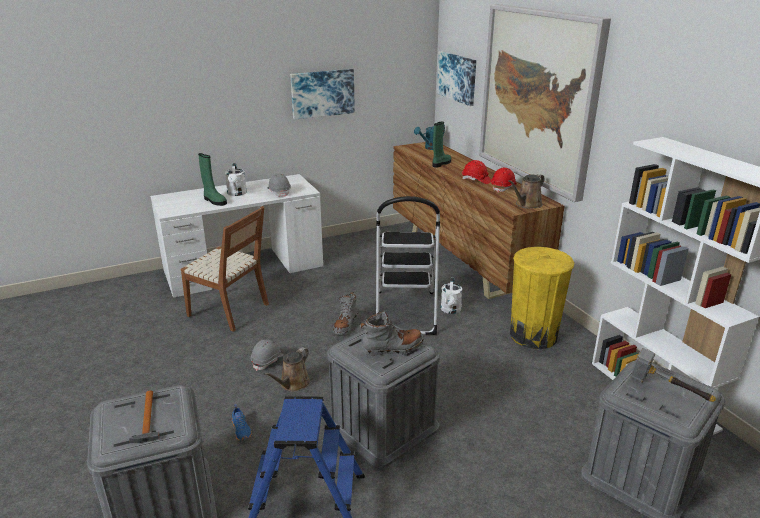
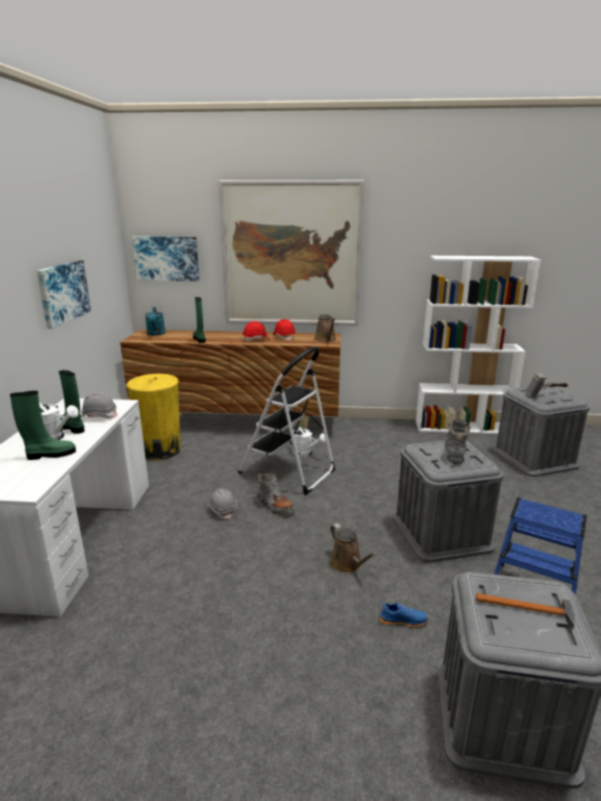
camera: 60 degrees left, 5 degrees down
chair [180,206,269,332] -> none
grey hard hat [250,339,284,371] -> grey hard hat moved to [208,489,237,519]
yellow trash can [510,247,574,349] -> yellow trash can moved to [127,374,181,460]
none -> green boot [59,370,85,434]

